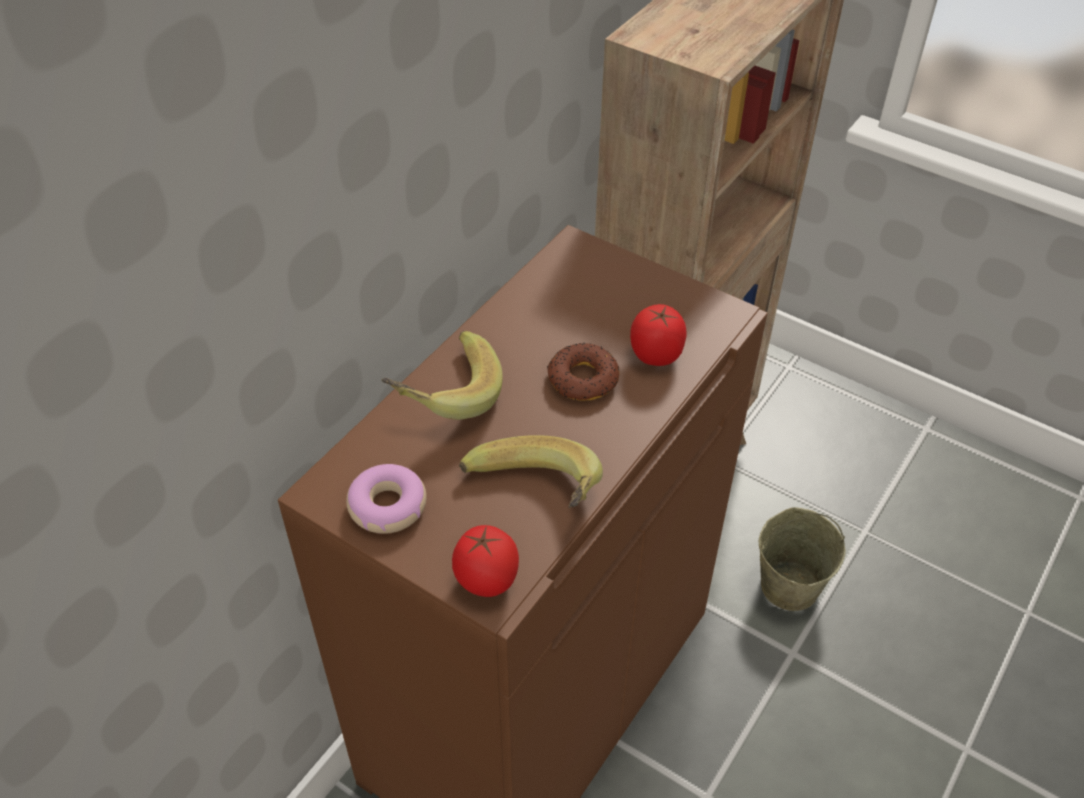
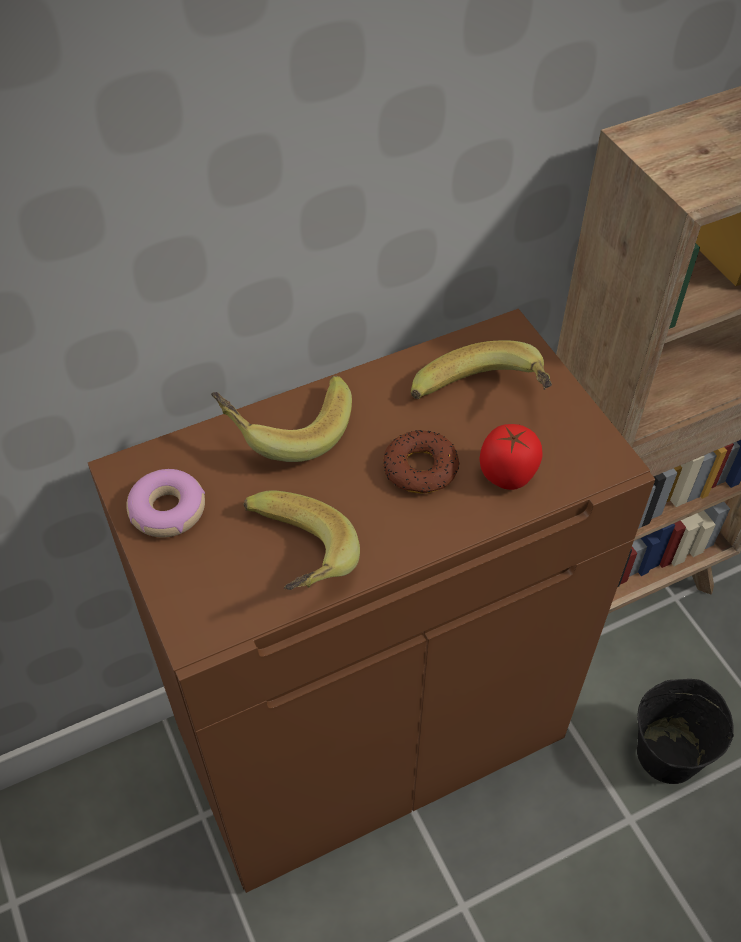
camera: 30 degrees right, 5 degrees up
tomato [452,525,519,597] -> none
beige bucket [759,507,846,611] -> black bucket [637,679,734,784]
none -> banana [411,340,552,399]

